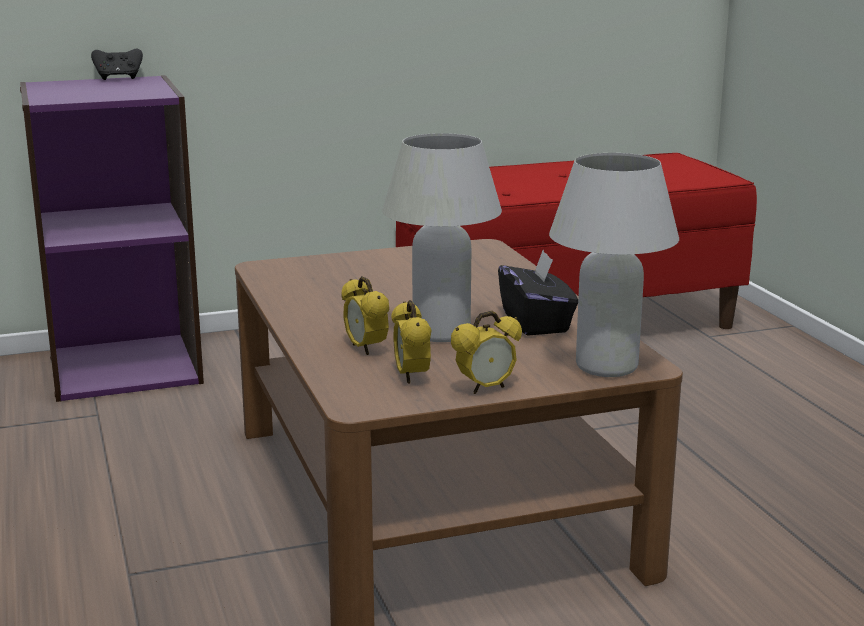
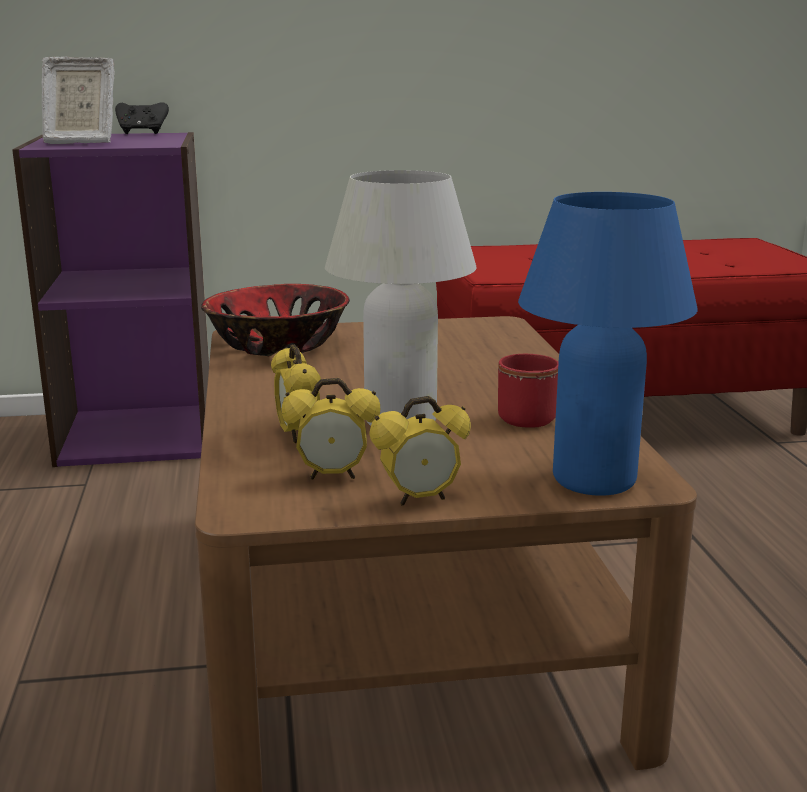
camera: 10 degrees right, 0 degrees up
alarm clock [391,300,432,384] -> alarm clock turned 90 degrees counterclockwise [282,378,380,480]
black tissue box [498,250,578,336] -> red mug [498,354,559,428]
white table lamp [549,153,679,377] -> blue table lamp [518,192,698,496]
none -> picture frame [42,57,115,144]
none -> bowl [201,284,350,356]

